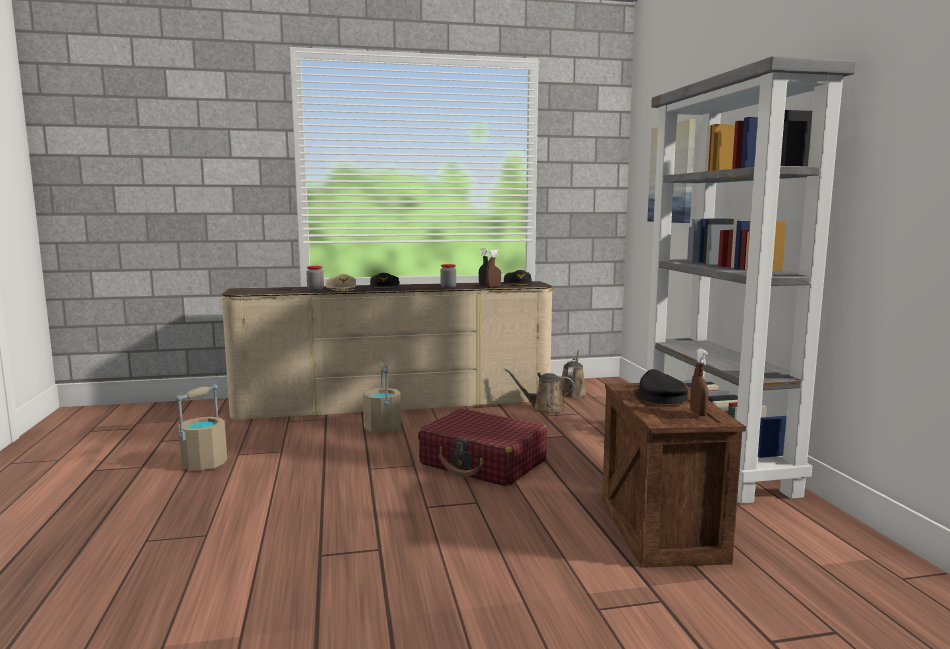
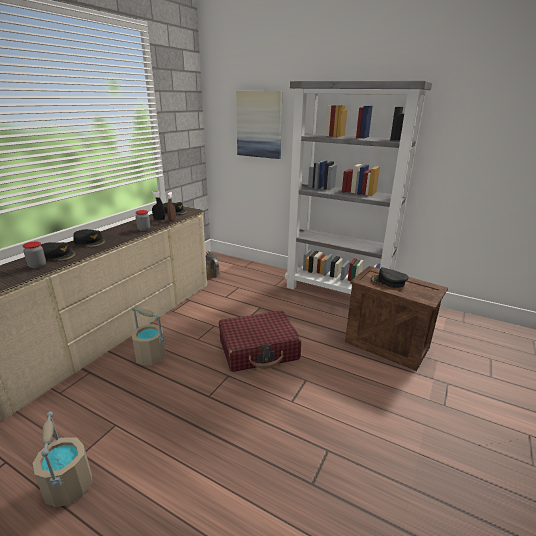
camera: 50 degrees left, 15 degrees up
beige cap [326,274,357,291] -> black cap [40,242,77,261]
brown watering can [504,368,574,414] -> none
brown spray bottle [690,349,708,416] -> none

